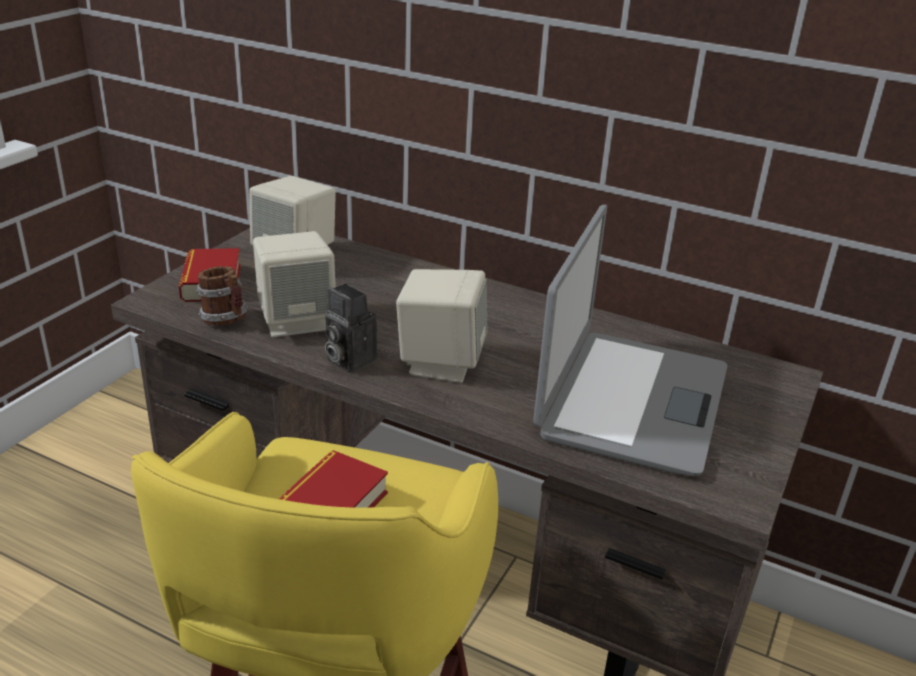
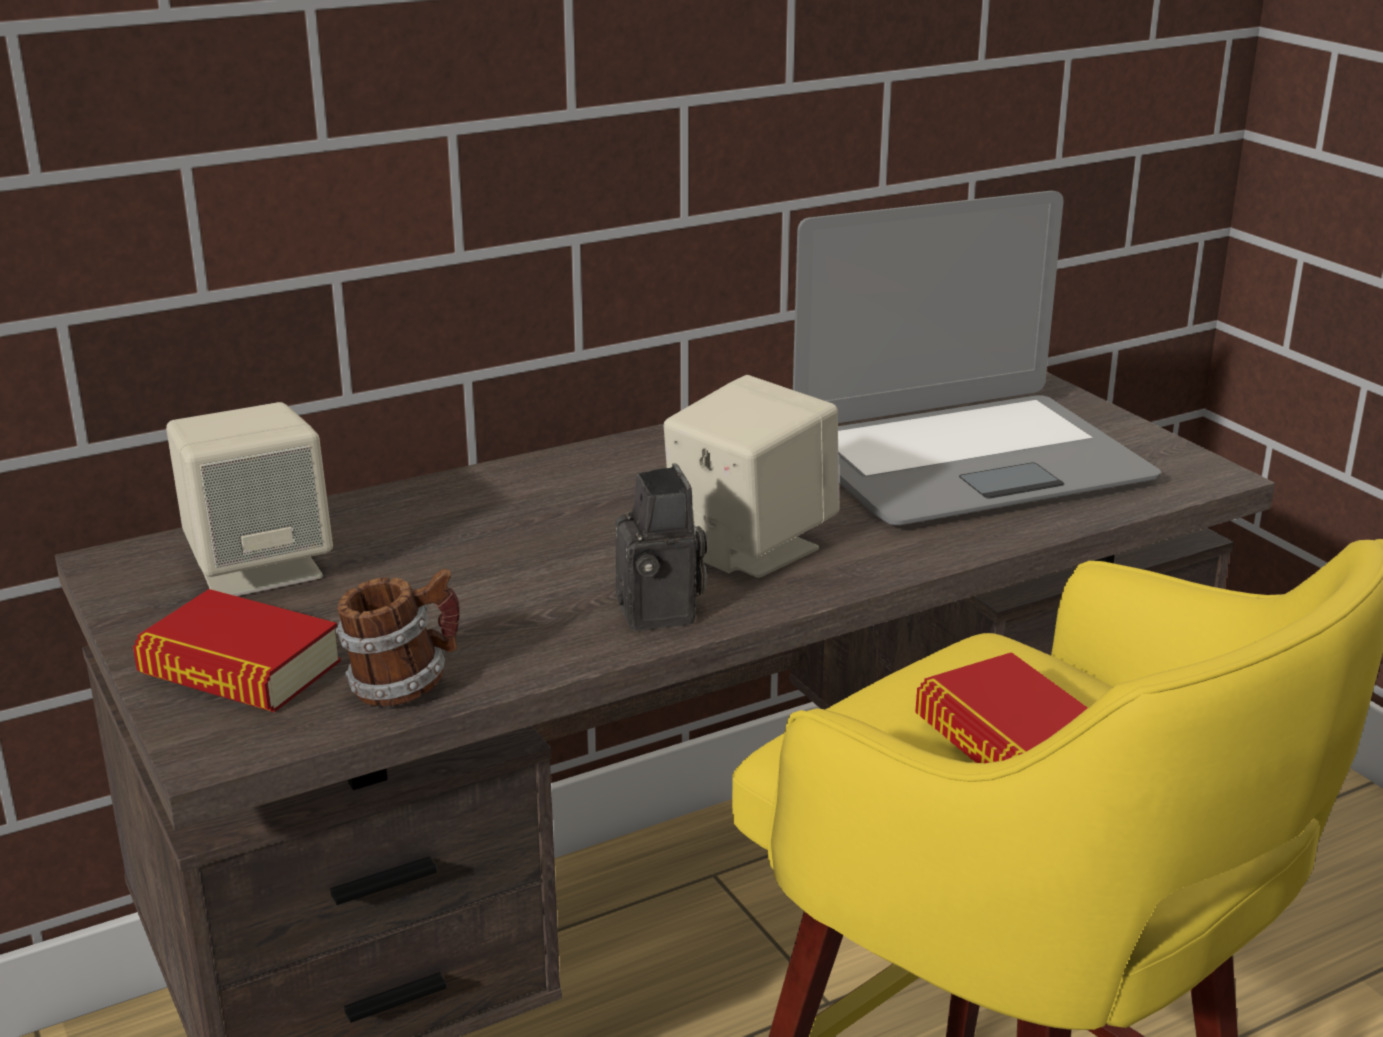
camera: 55 degrees left, 5 degrees down
beige speaker [253,231,336,337] -> none
camera [325,284,378,373] -> camera turned 90 degrees counterclockwise [615,463,707,631]
laptop [534,205,728,476] -> laptop turned 105 degrees clockwise [793,191,1161,526]

